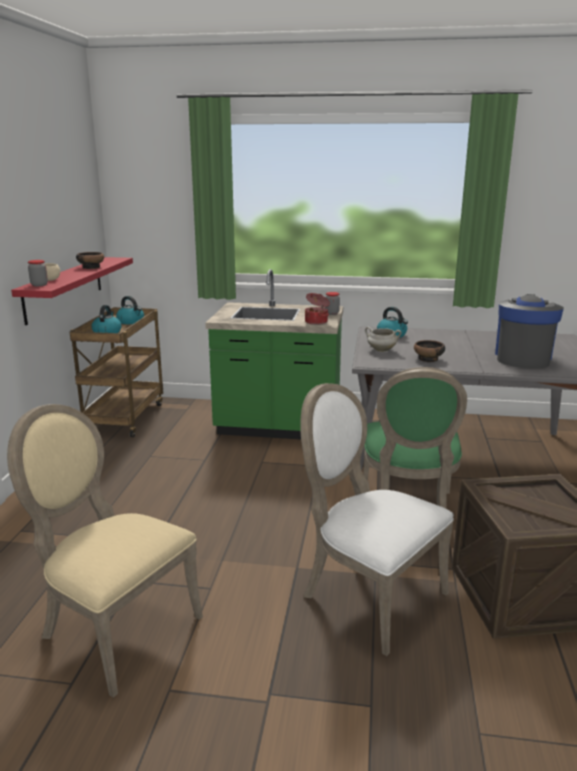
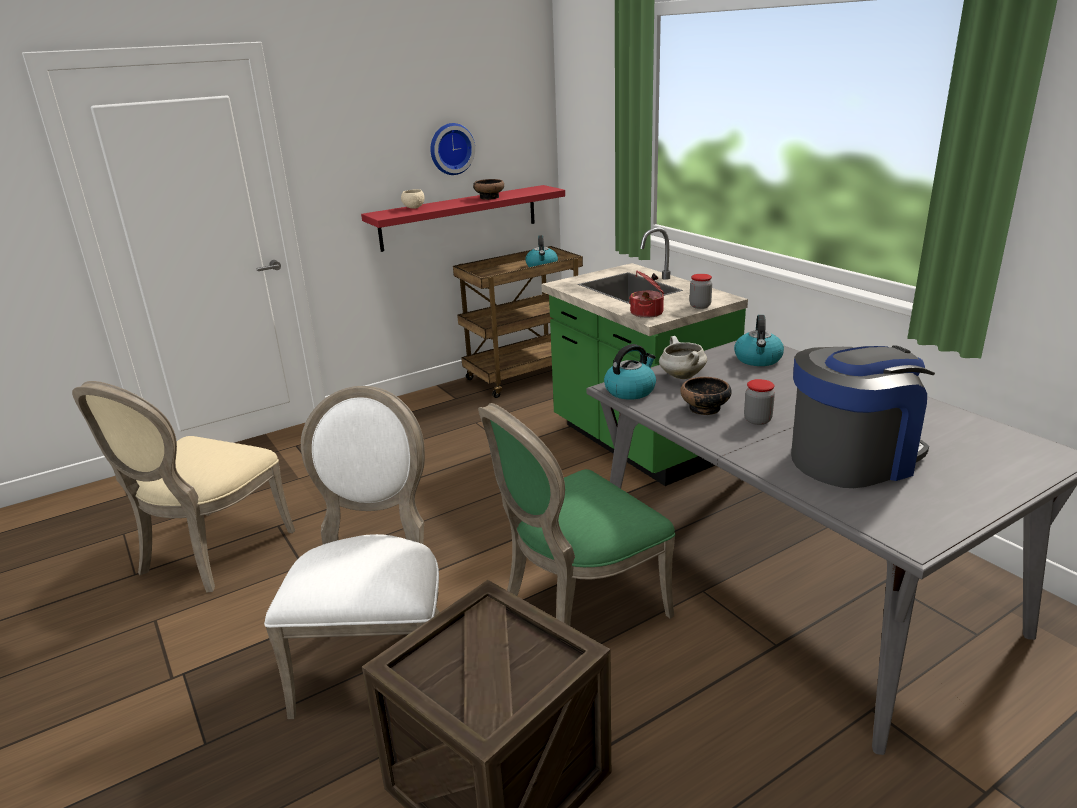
camera: 50 degrees right, 5 degrees up
beige chair [7,404,203,698] -> beige chair turned 150 degrees counterclockwise [72,381,295,593]
jar [28,260,48,286] -> jar moved to [744,379,775,425]
kettle [91,305,122,333] -> kettle moved to [604,344,656,400]
none -> wall clock [430,123,475,175]

